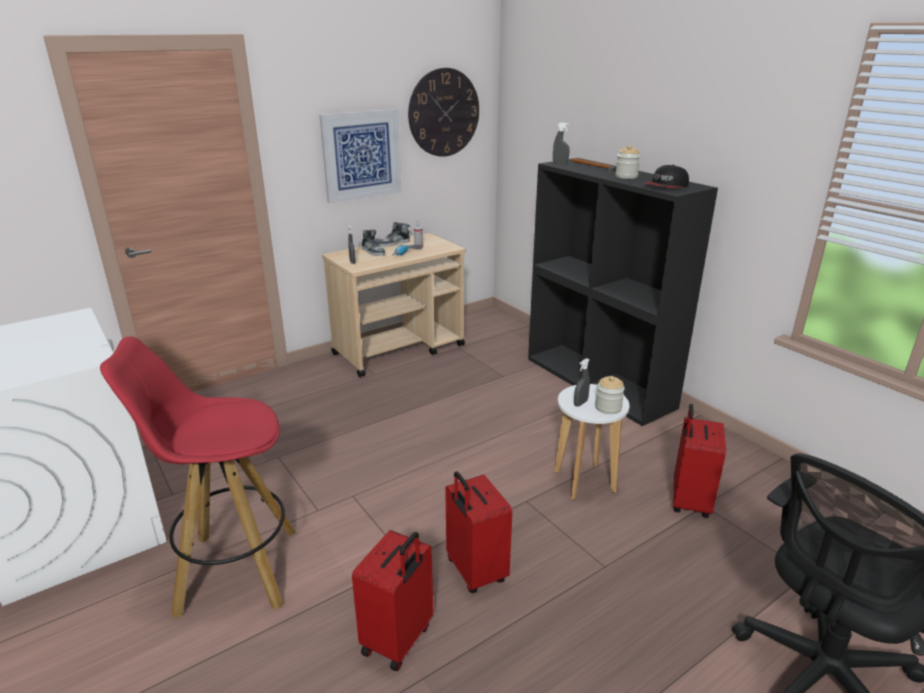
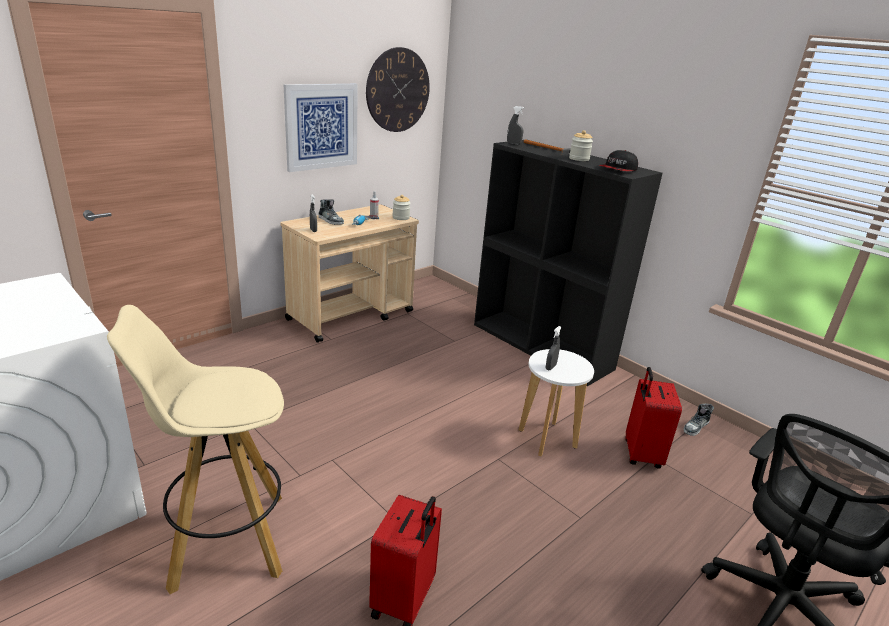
camera: 10 degrees left, 0 degrees up
red stool [100,336,295,618] -> beige stool [107,305,284,594]
shoe [378,222,410,247] -> shoe moved to [683,404,714,436]
red suitcase [445,471,512,593] -> none
jar [595,376,625,414] -> jar moved to [392,195,410,220]

